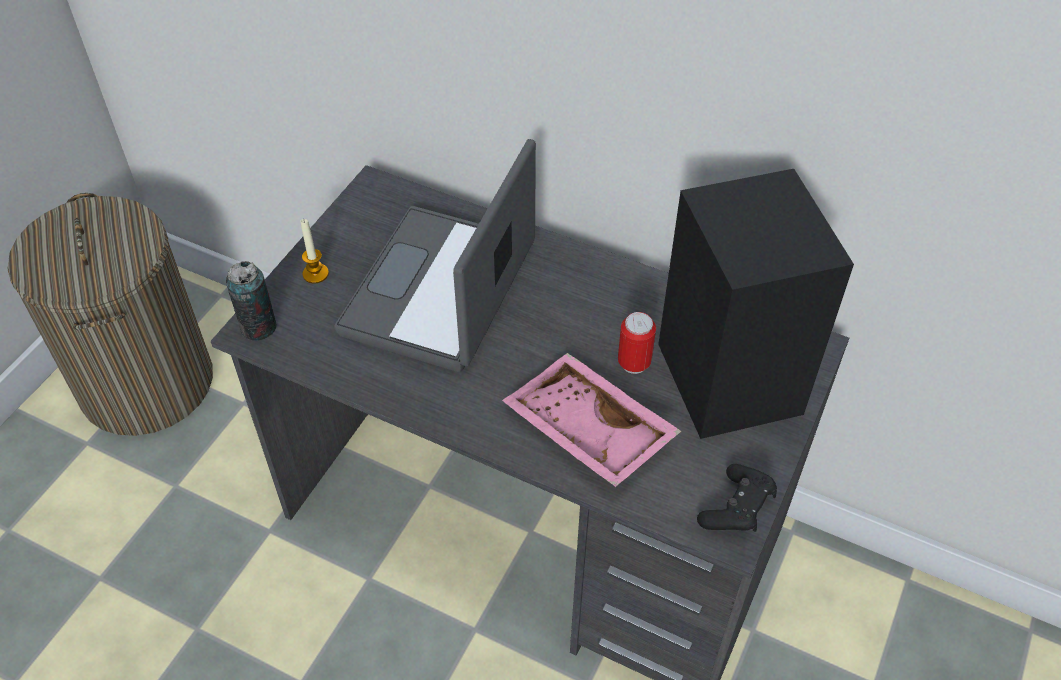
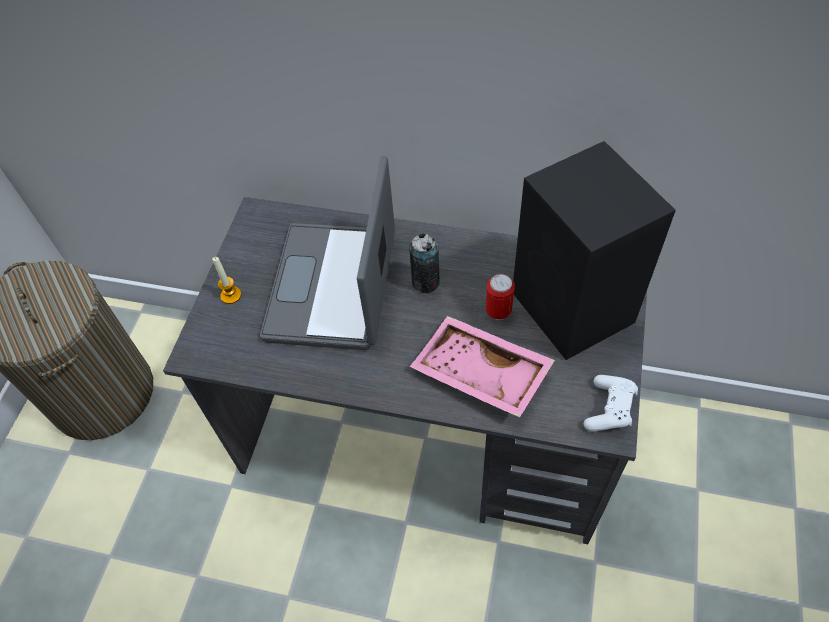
camera: 10 degrees left, 5 degrees up
can [226,261,277,341] -> can moved to [409,233,440,293]
black game controller [697,464,777,532] -> white game controller [584,375,638,432]

